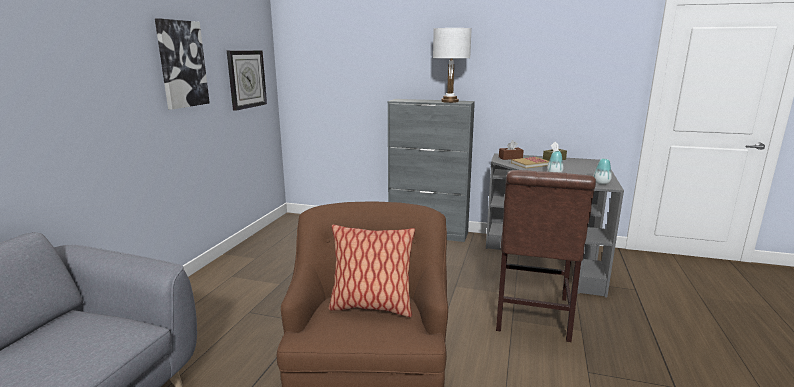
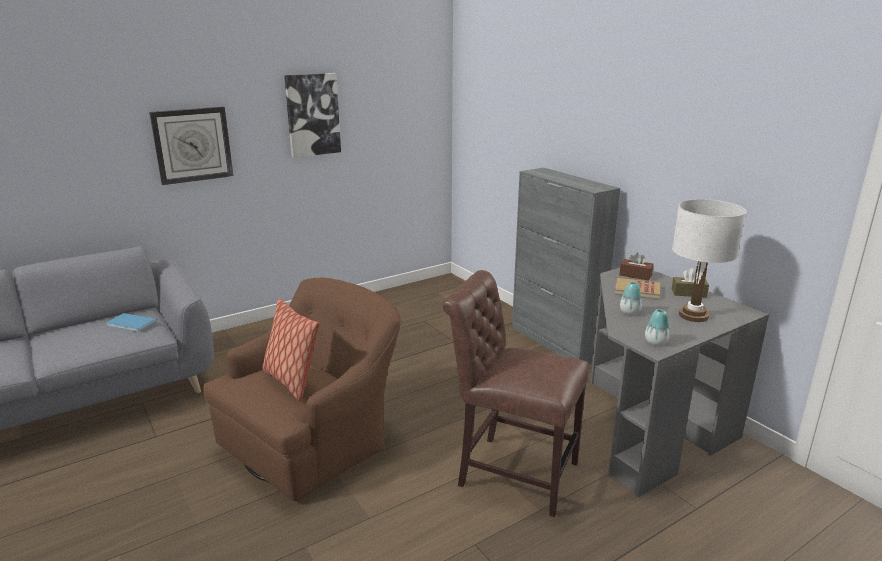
camera: 40 degrees right, 5 degrees up
wall clock [227,50,267,111] -> wall clock moved to [149,107,233,185]
white table lamp [433,28,472,103] -> white table lamp moved to [672,199,746,322]
brown chair [496,170,596,342] -> brown chair turned 60 degrees clockwise [442,270,589,517]
none -> blue book [106,313,157,332]

